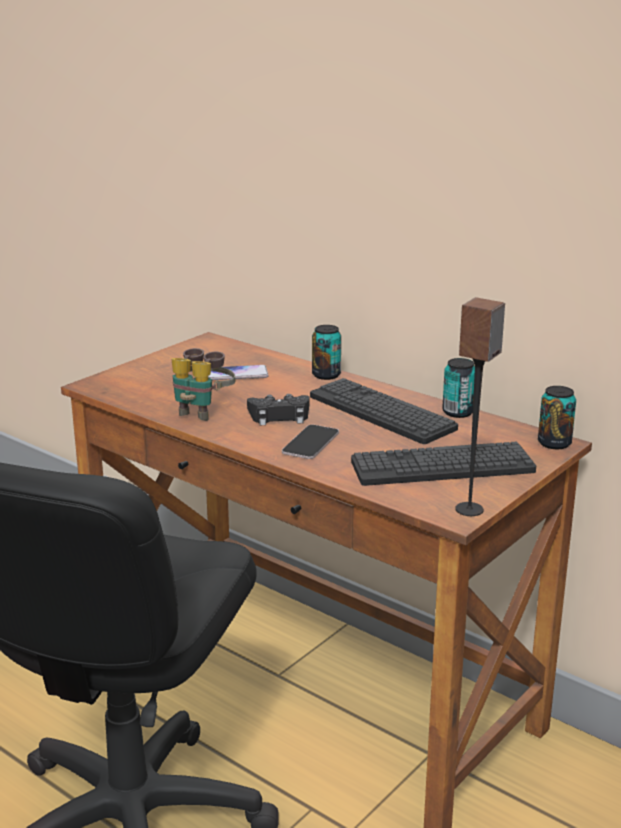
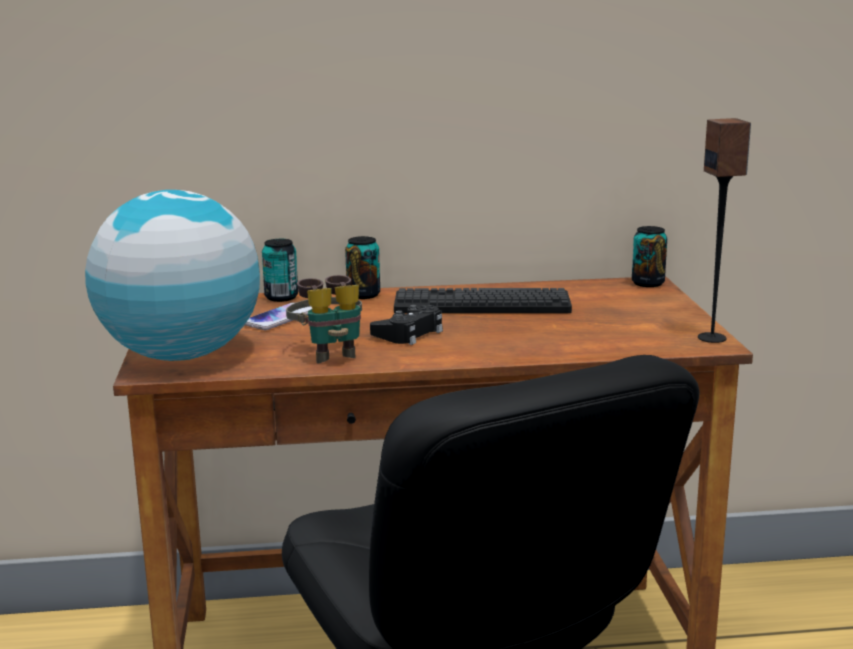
camera: 45 degrees left, 5 degrees down
phone [282,425,339,459] -> none
keyboard [351,442,536,486] -> none
can [442,358,475,418] -> can moved to [262,239,298,302]
none -> globe [85,190,260,361]

